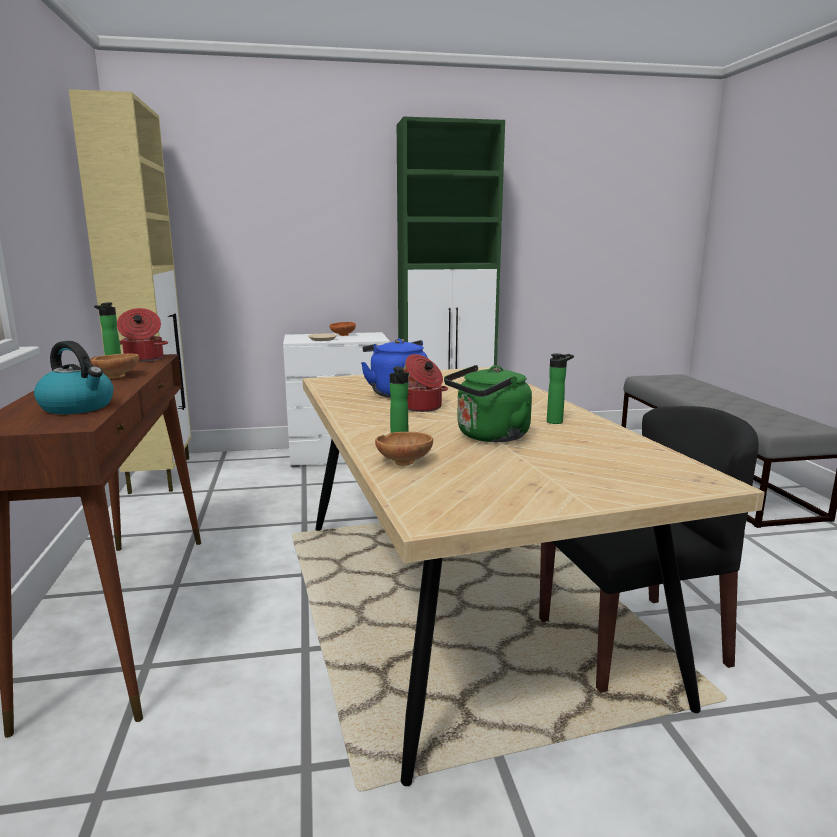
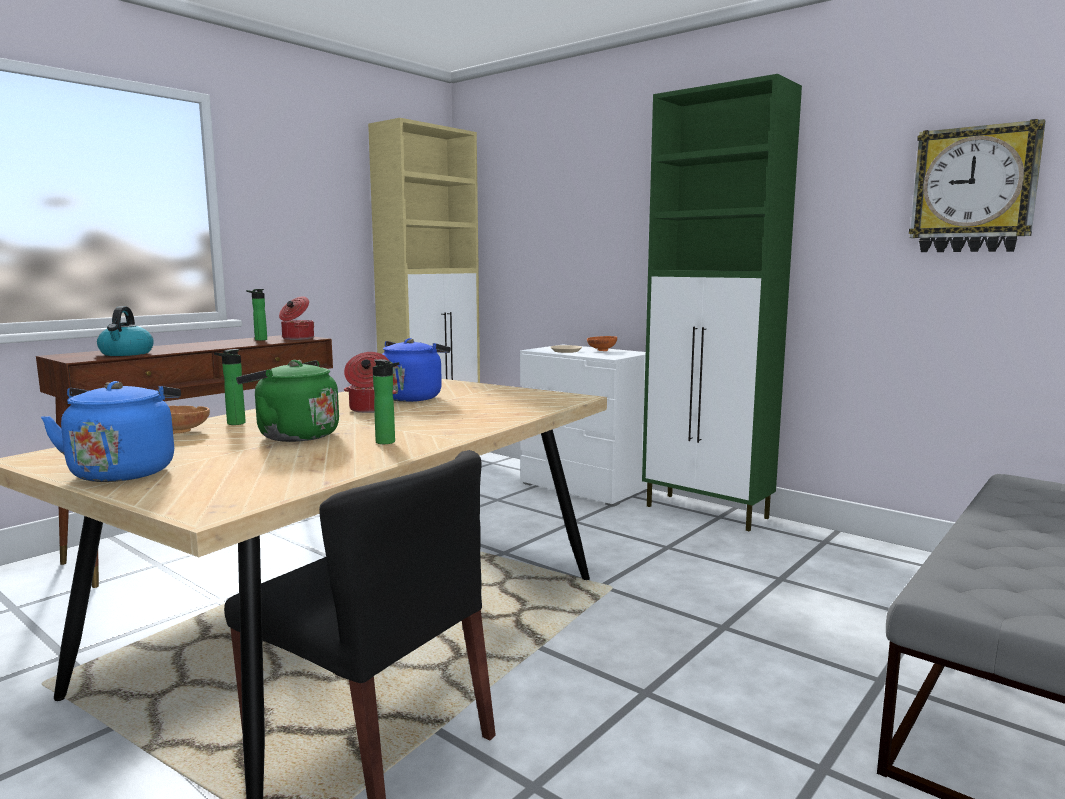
camera: 50 degrees right, 5 degrees down
brown bowl [90,354,139,379] -> none
none -> blue kettle [41,381,181,482]
none -> wall clock [909,119,1046,252]

